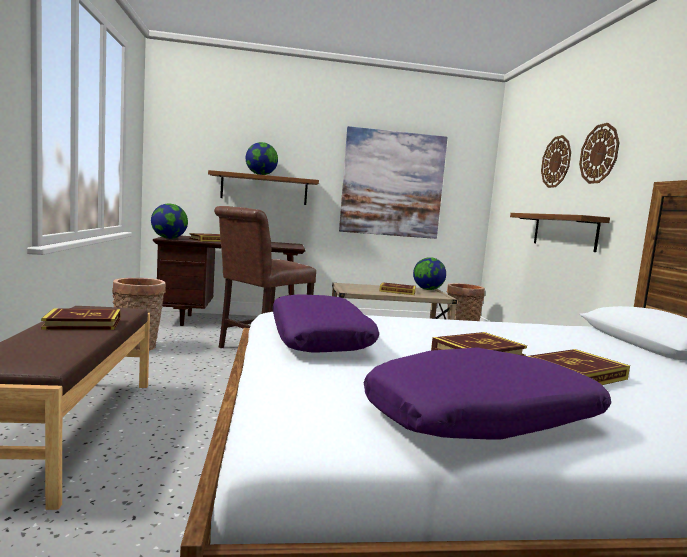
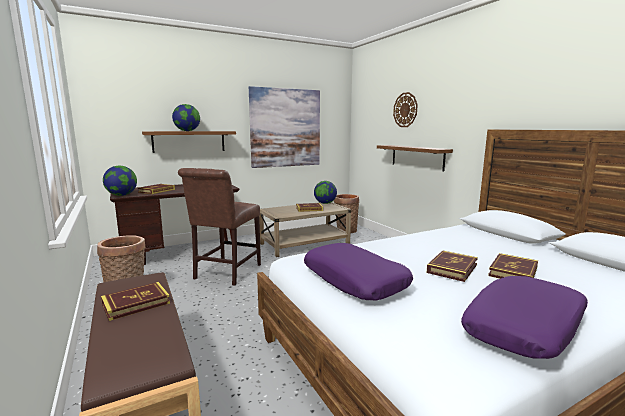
camera: 20 degrees left, 5 degrees up
wall clock [579,123,619,184] -> none

